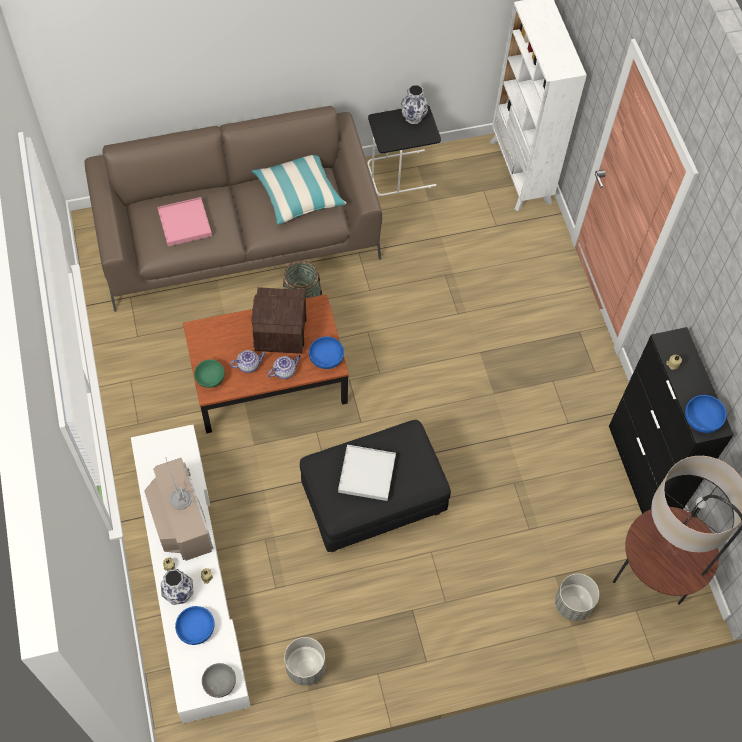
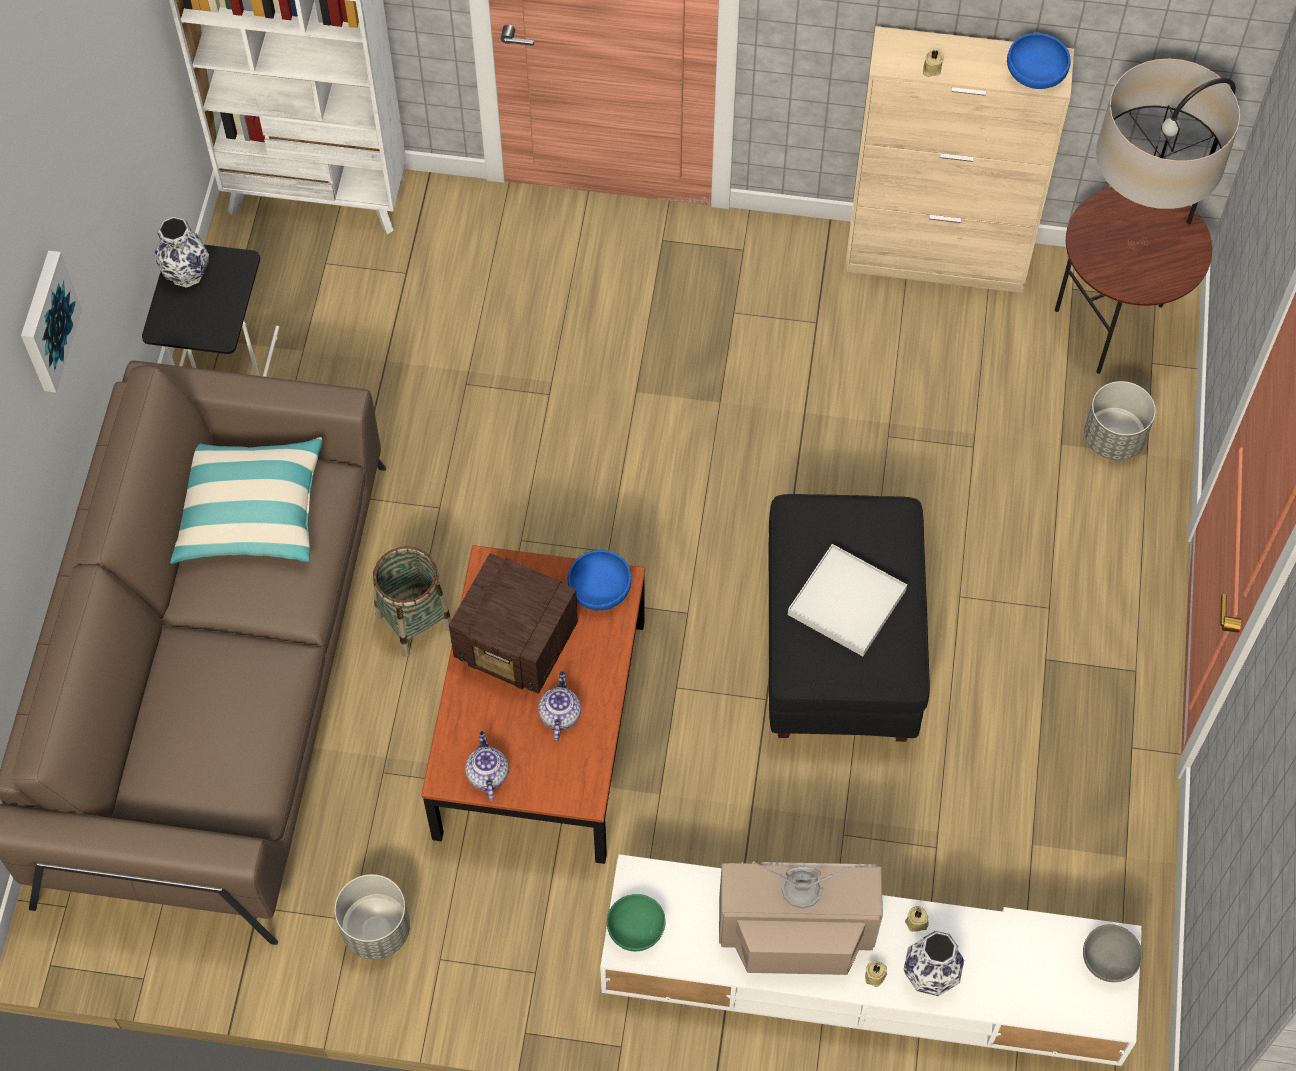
camera: 65 degrees left, 0 degrees up
pink tray [157,197,212,246] -> none
blue bowl [175,606,215,645] -> none
green bowl [194,359,225,388] -> green bowl moved to [607,894,666,951]
teapot [268,355,301,379] -> teapot moved to [465,731,509,801]
grey planter [284,637,325,685] -> grey planter moved to [335,874,410,960]
black cabinet [609,327,734,514] -> beige cabinet [844,26,1074,293]
none -> picture [21,250,82,392]

